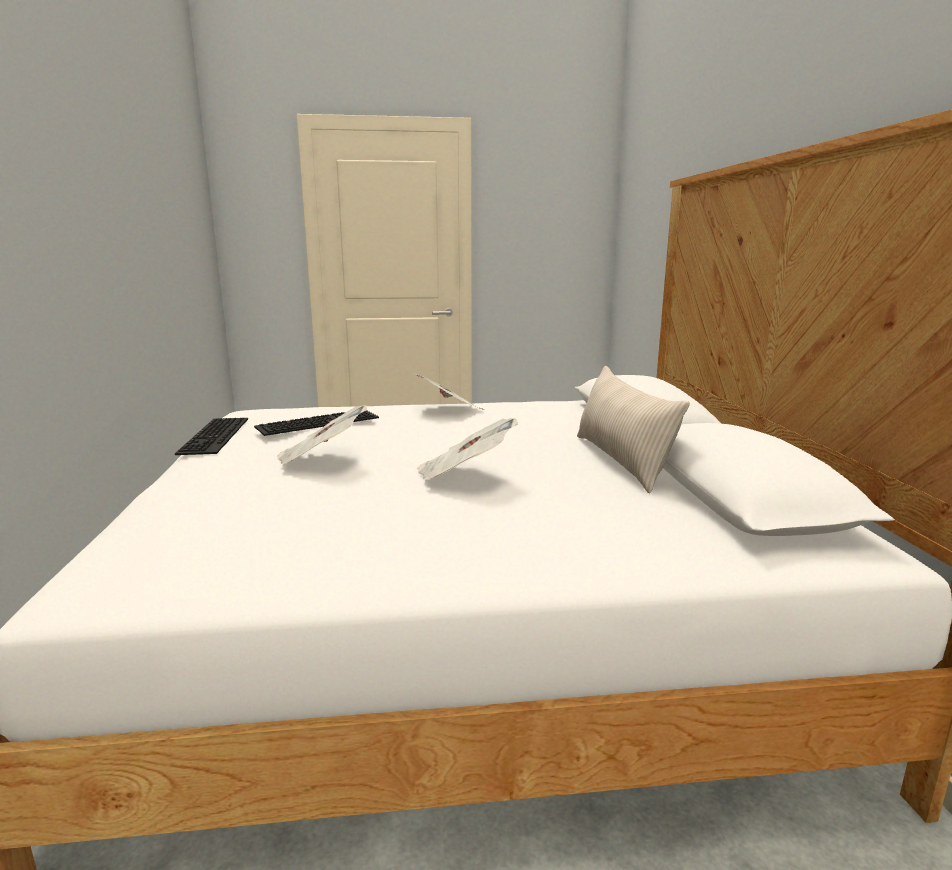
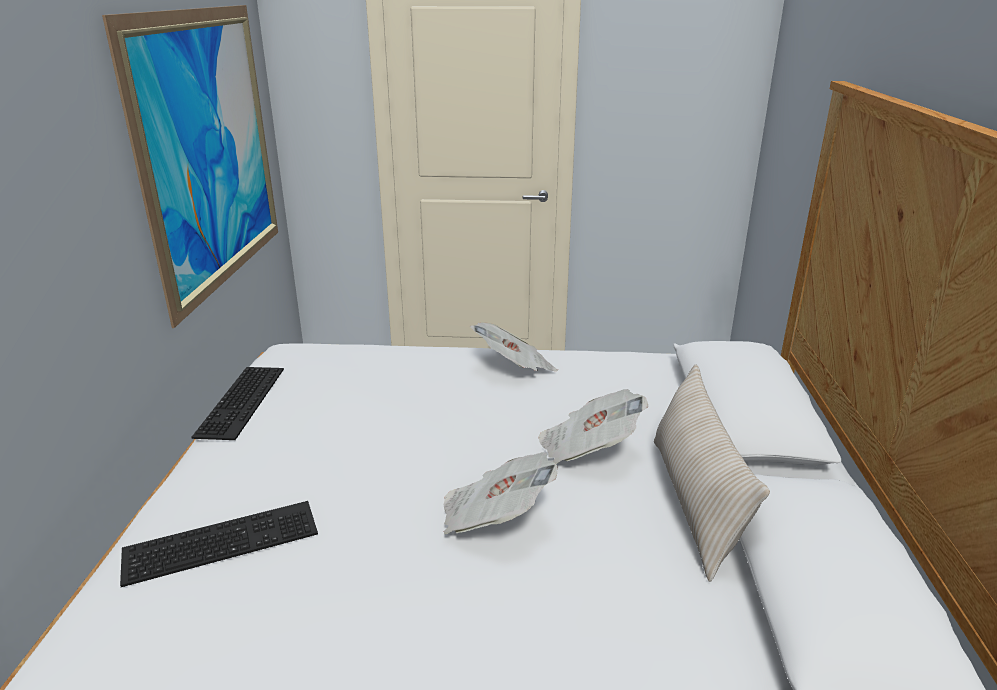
camera: 10 degrees right, 10 degrees up
keyboard [254,410,379,436] -> keyboard moved to [120,501,318,587]
newspaper [277,405,367,466] -> newspaper moved to [538,389,648,464]
none -> picture [102,5,278,328]

